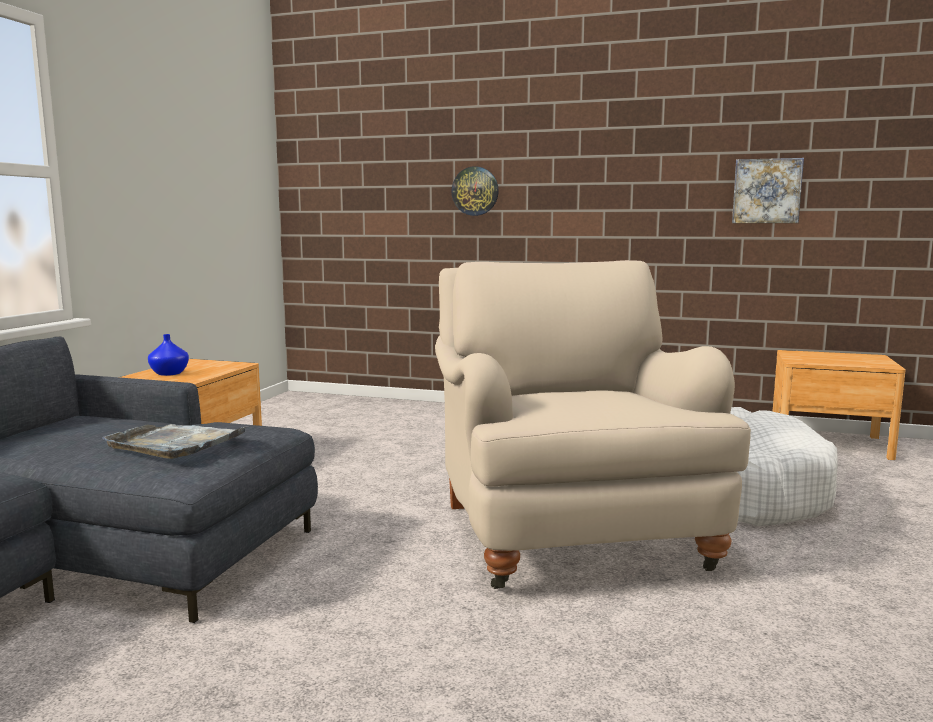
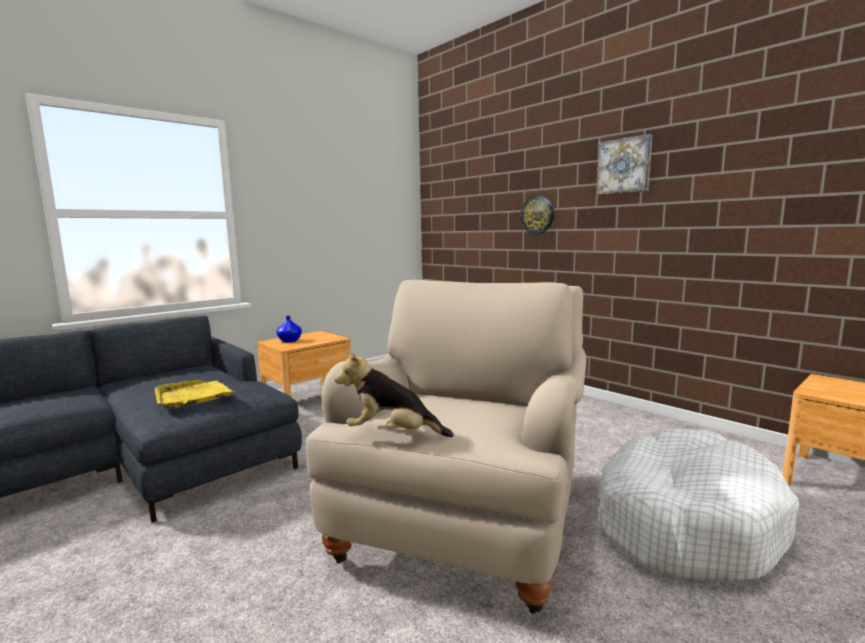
camera: 30 degrees right, 0 degrees up
grey tray [102,424,250,459] -> yellow tray [155,380,234,409]
picture [732,158,804,223] -> picture moved to [596,134,652,195]
none -> plush toy [335,350,454,437]

